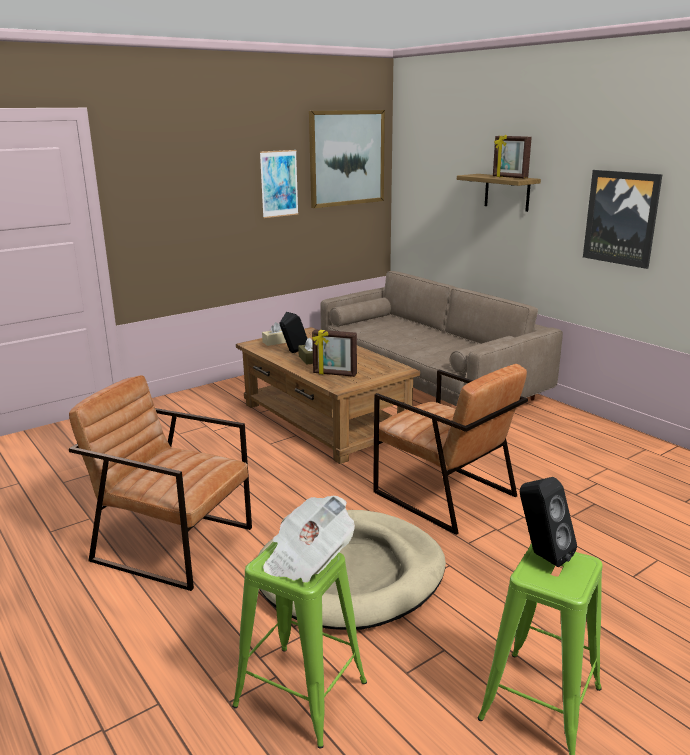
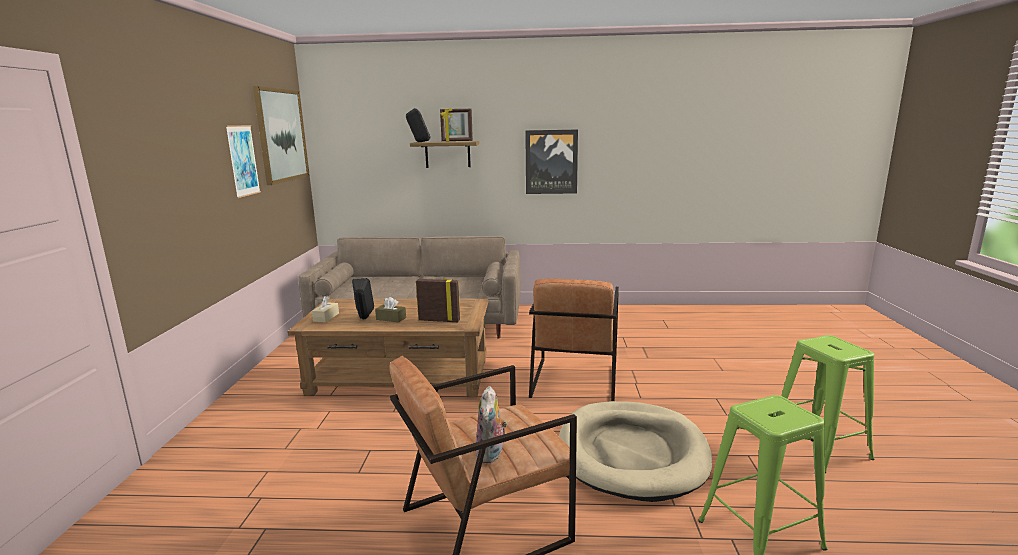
camera: 50 degrees left, 5 degrees down
newspaper [263,496,355,583] -> none
picture frame [312,329,357,377] -> picture frame turned 135 degrees counterclockwise [416,278,460,322]
brown armchair [373,364,528,535] -> brown armchair turned 105 degrees clockwise [529,279,619,401]
black speaker [520,477,577,567] -> black speaker moved to [406,108,431,142]
none -> plush toy [476,386,508,463]

